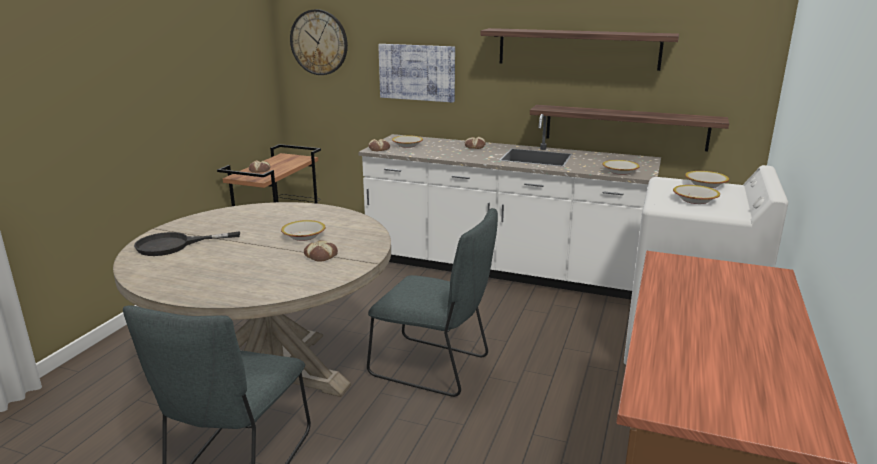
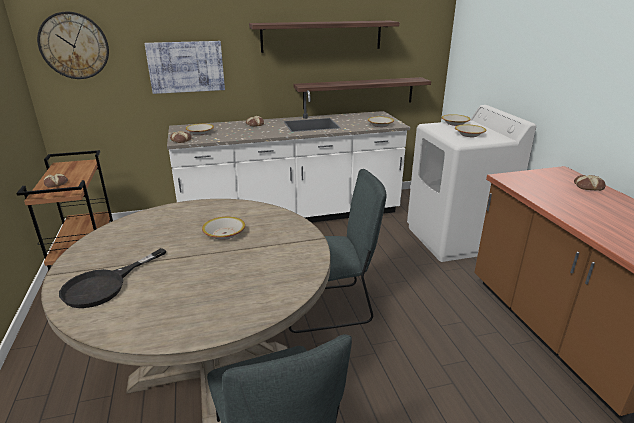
camera: 35 degrees left, 5 degrees up
bread [304,240,338,262] -> bread moved to [574,175,606,191]

